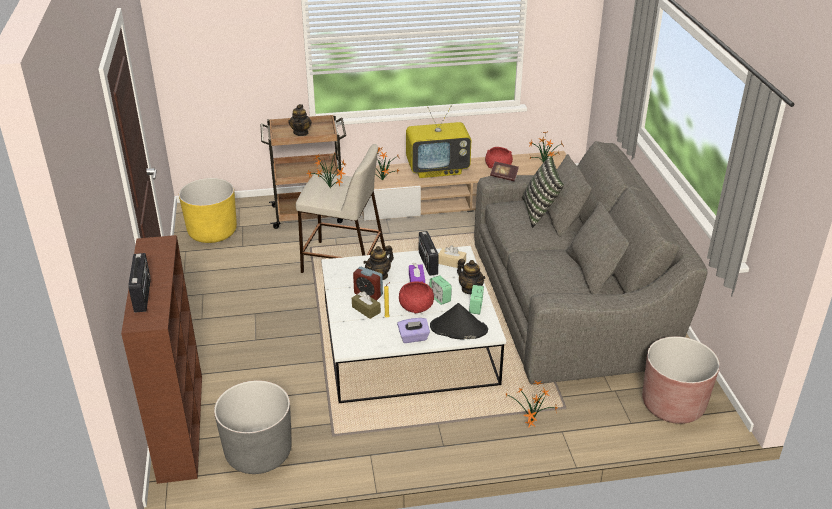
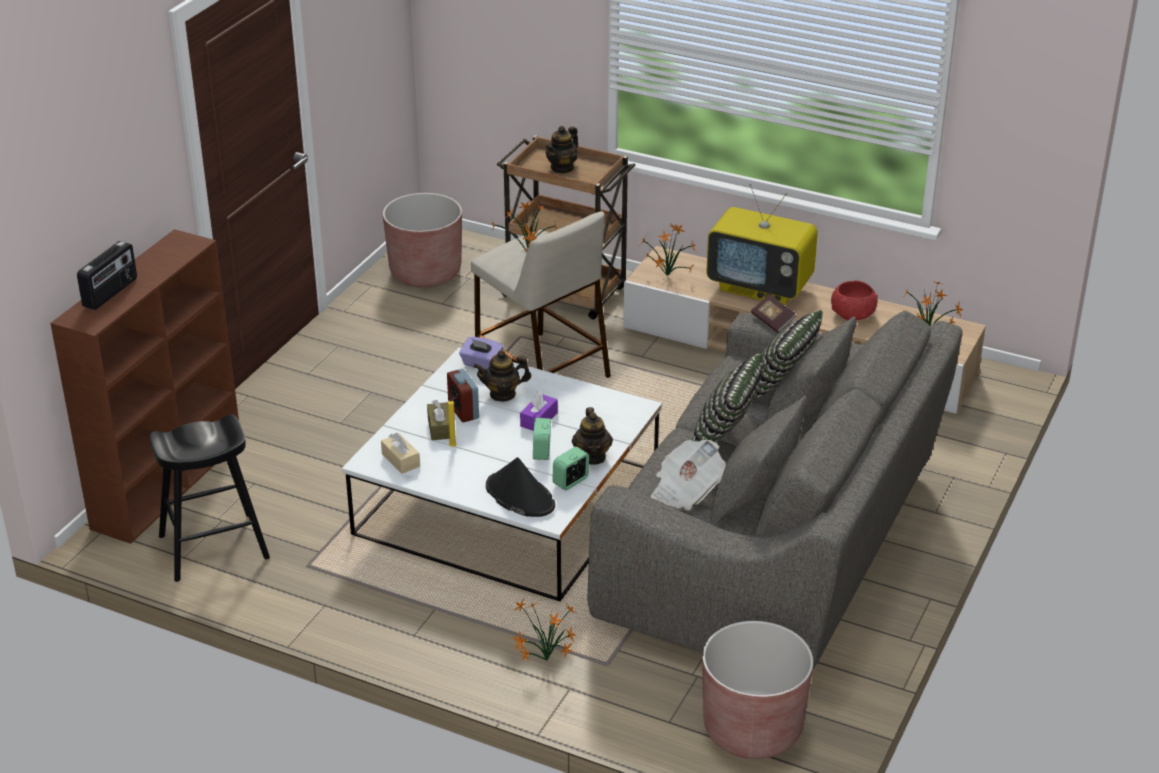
camera: 35 degrees right, 0 degrees up
yellow planter [179,178,237,243] -> brown planter [383,193,462,288]
grey planter [214,380,292,474] -> black stool [149,414,270,582]
purple tissue box [397,318,430,343] -> purple tissue box moved to [459,337,504,370]
red bowl [399,281,434,313] -> none
radio [419,231,439,276] -> none
beige tissue box [438,245,466,269] -> beige tissue box moved to [381,433,420,474]
none -> newspaper [650,440,726,510]
none -> pillow [692,353,764,443]

